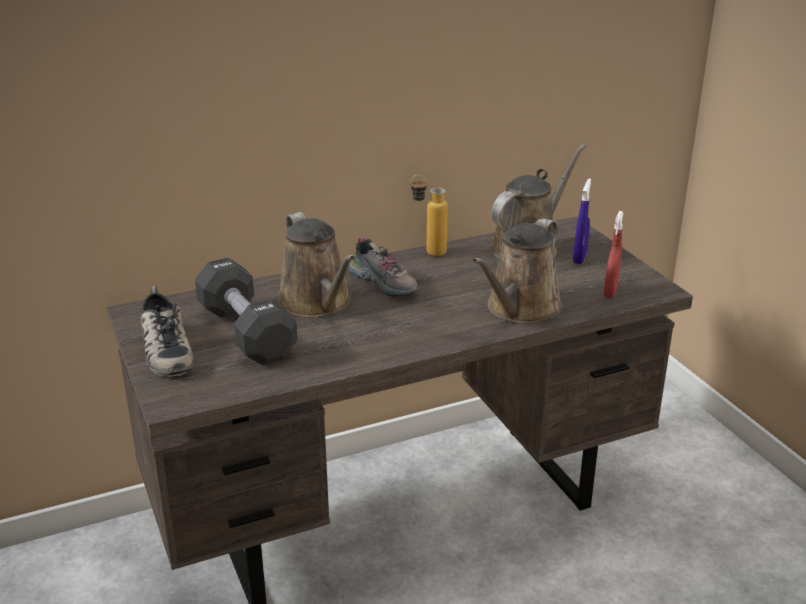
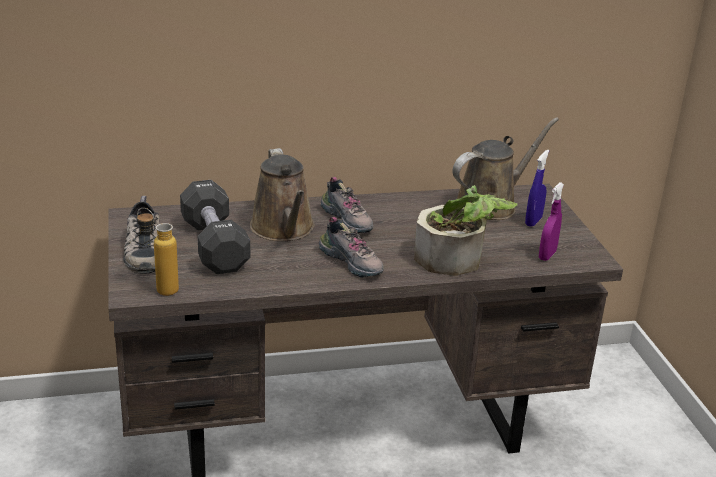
camera: 10 degrees right, 0 degrees up
bottle [410,175,448,256] -> bottle moved to [137,208,179,296]
brown watering can [472,218,563,324] -> potted plant [414,185,517,276]
red spray bottle [603,211,623,298] -> purple spray bottle [539,182,564,261]
none -> shoe [319,217,384,278]

